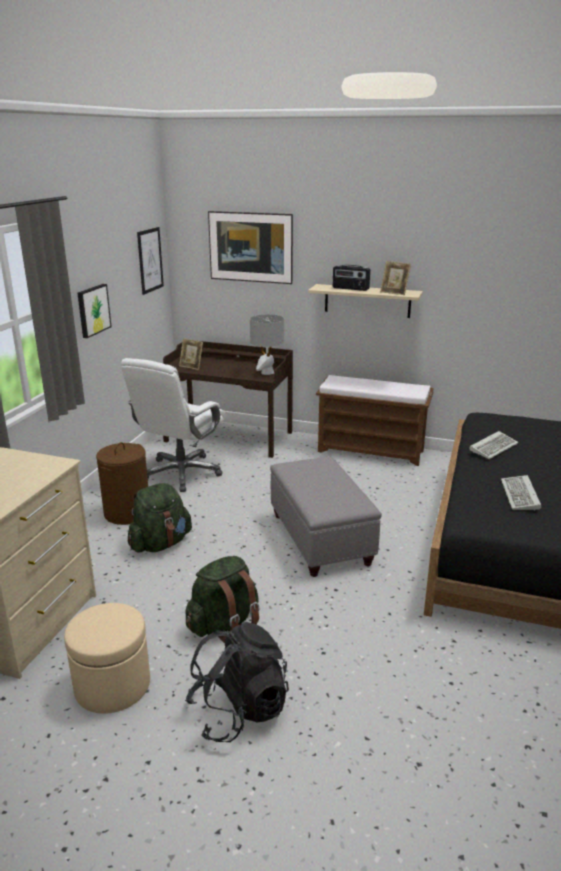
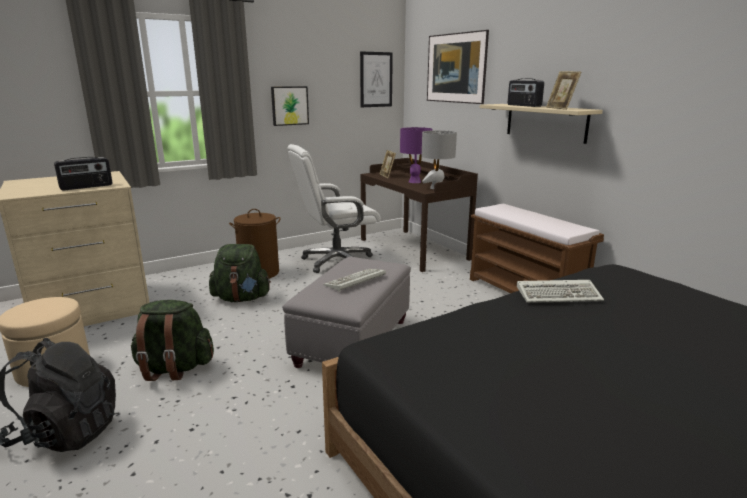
camera: 40 degrees right, 5 degrees down
keyboard [501,475,541,510] -> keyboard moved to [323,269,386,292]
none -> radio [54,157,113,190]
none -> purple table lamp [400,127,433,183]

